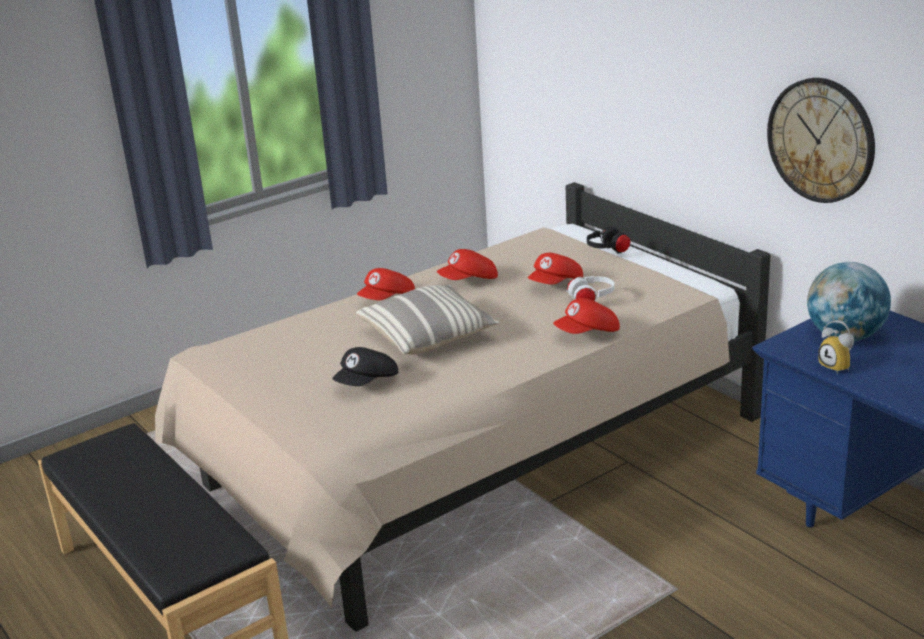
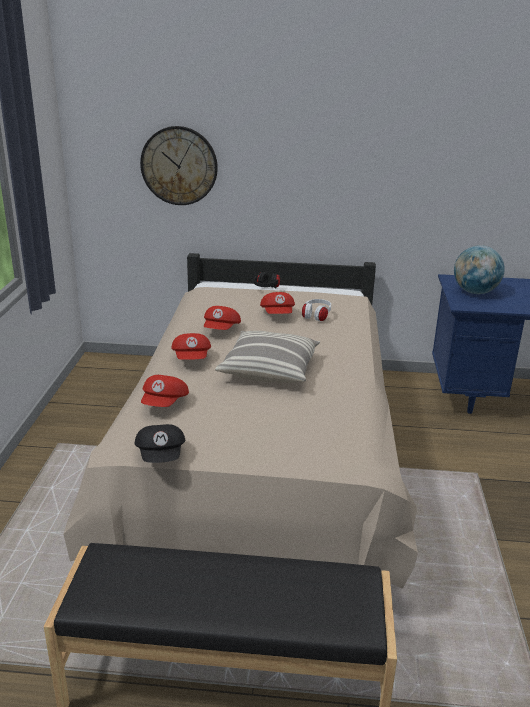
camera: 50 degrees left, 0 degrees up
black cap [332,347,398,386] -> black cap moved to [135,424,185,463]
red cap [553,298,620,334] -> red cap moved to [141,375,189,407]
wall clock [767,78,875,203] -> wall clock moved to [140,126,218,205]
alarm clock [818,320,854,374] -> none

